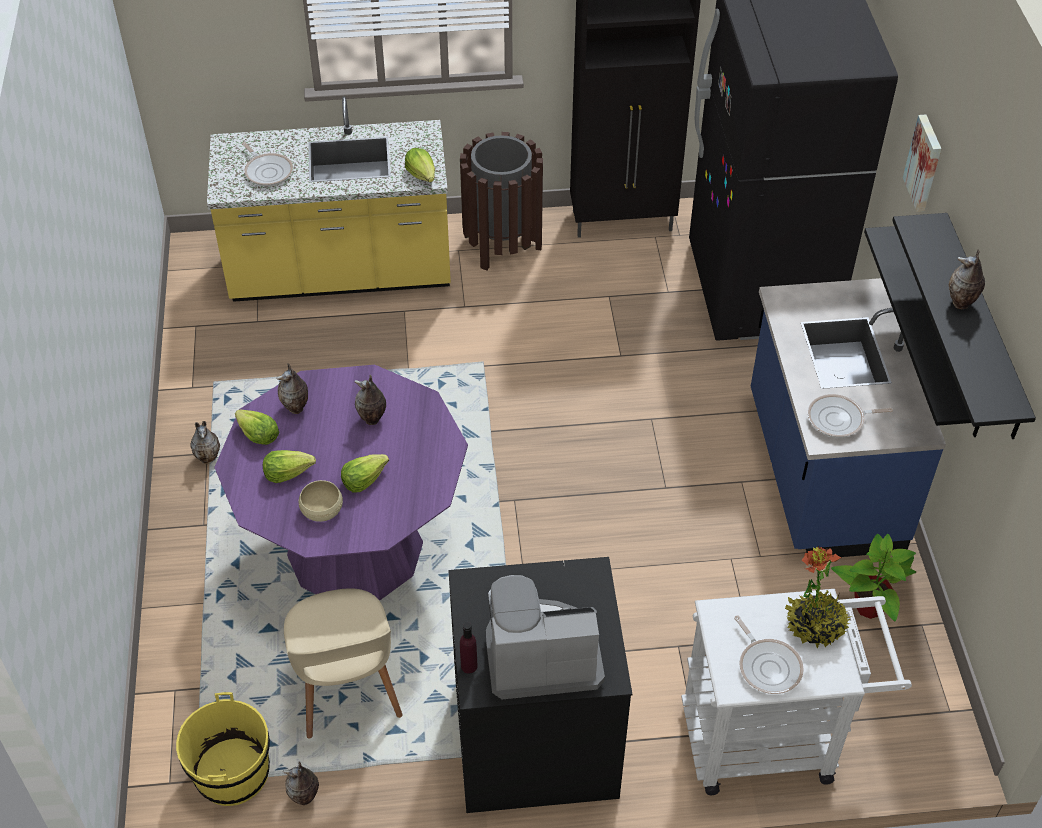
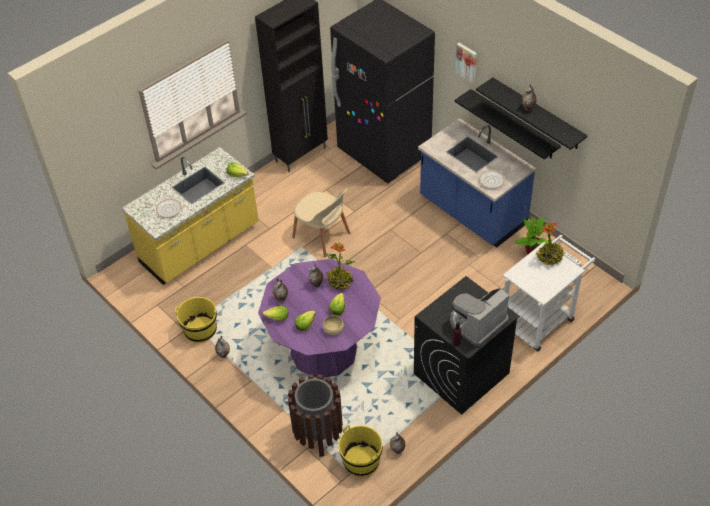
camera: 35 degrees left, 0 degrees up
beige chair [284,588,402,739] -> beige chair moved to [292,188,350,257]
brown trash can [460,132,543,271] -> brown trash can moved to [288,374,343,457]
frying pan [734,615,804,694] -> none
none -> yellow bucket [175,297,217,343]
none -> potted plant [326,243,355,290]

